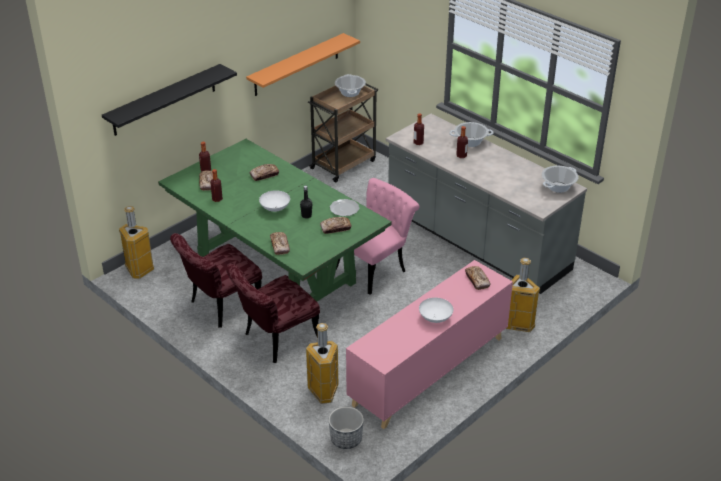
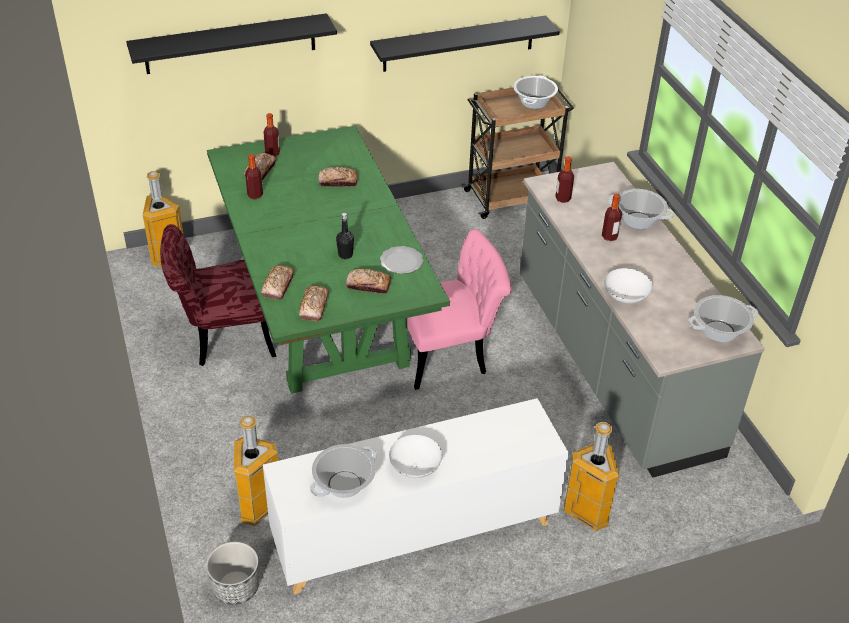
camera: 25 degrees right, 5 degrees up
red chair [226,264,320,363] -> none
orange shelf [246,33,360,96] -> black shelf [370,15,560,72]
white bowl [259,190,290,212] -> white bowl moved to [604,268,653,304]
pink cabinet [346,260,513,429] -> white cabinet [263,398,569,594]
bread [465,266,491,290] -> bread moved to [299,285,329,321]
none -> cooking pot [310,444,377,498]

